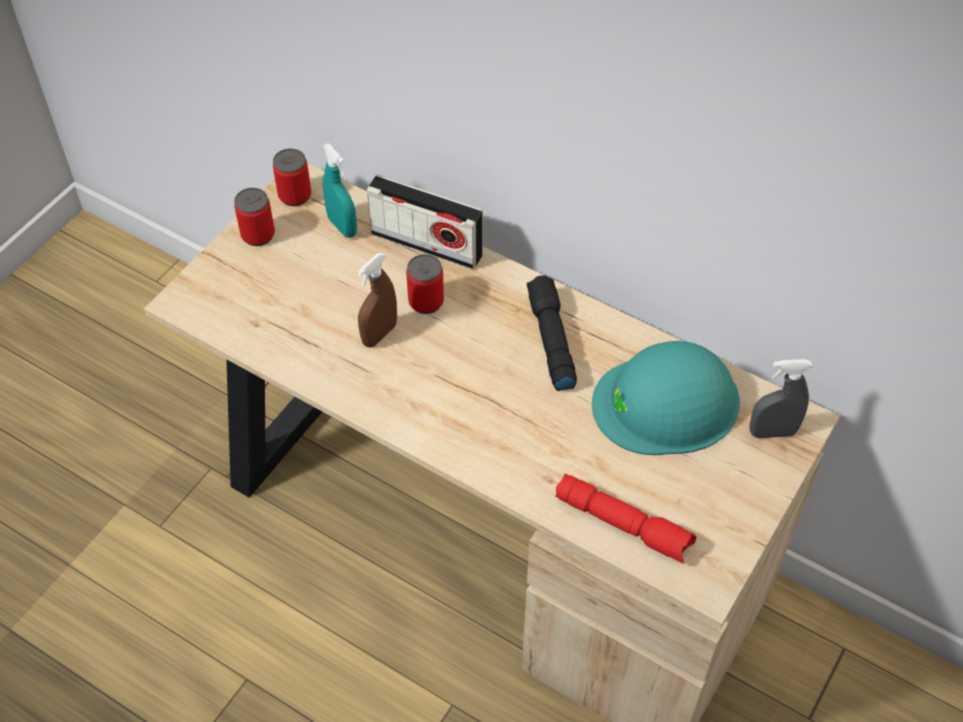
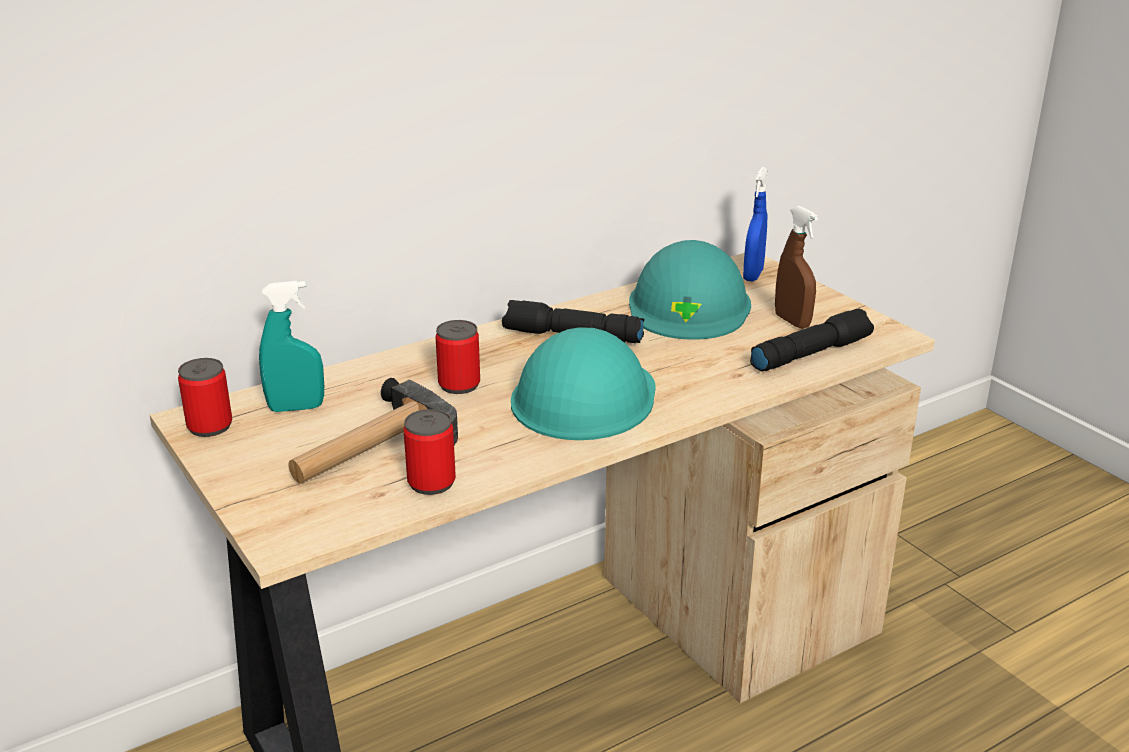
camera: 65 degrees left, 25 degrees down
can [234,188,275,246] -> can moved to [403,409,456,495]
brown spray bottle [357,252,397,347] -> brown spray bottle moved to [775,206,818,329]
radio [367,175,483,269] -> none
red flashlight [555,474,697,563] -> black flashlight [750,309,874,371]
grey spray bottle [749,359,812,438] -> blue spray bottle [743,167,768,282]
none -> hammer [288,378,458,484]
none -> turquoise hard hat [511,327,656,440]

